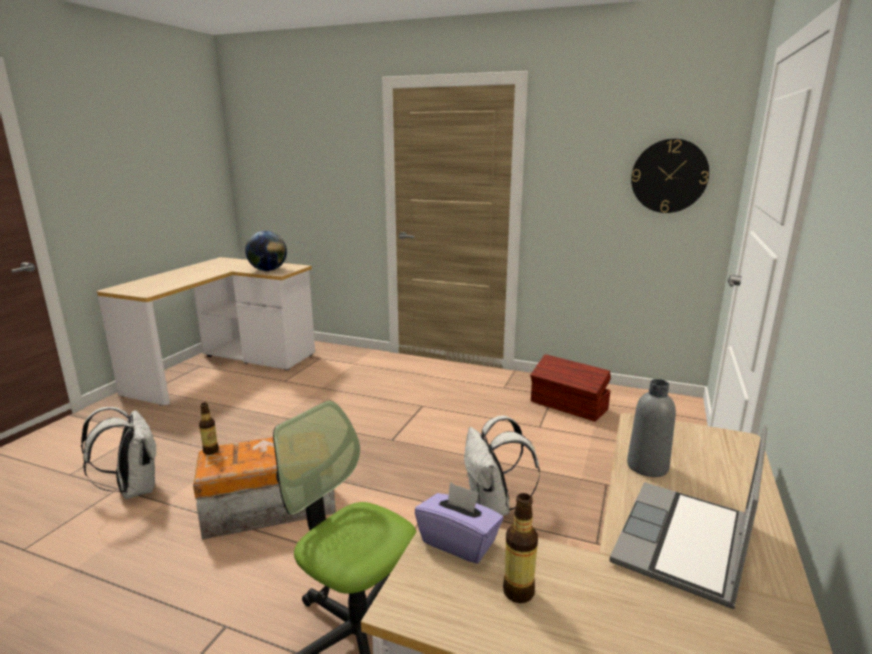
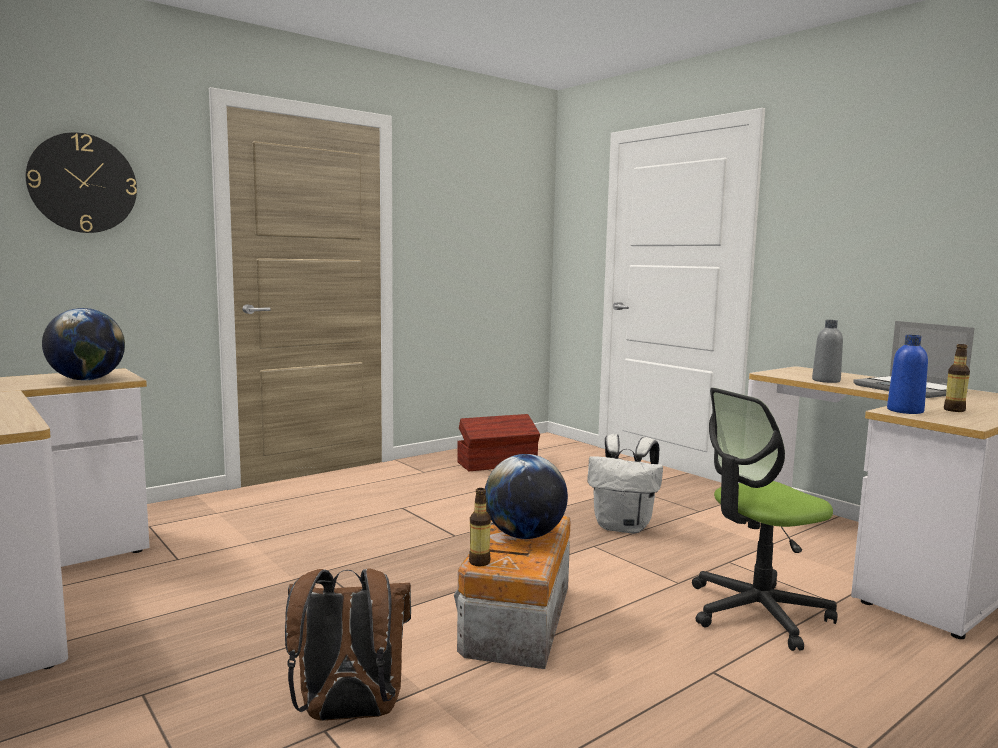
camera: 60 degrees left, 10 degrees down
white backpack [81,407,157,499] -> brown backpack [285,568,411,721]
purple tissue box [415,482,503,564] -> blue bottle [887,335,928,414]
wall clock [631,139,709,213] -> wall clock moved to [26,132,137,233]
none -> globe [485,454,568,539]

